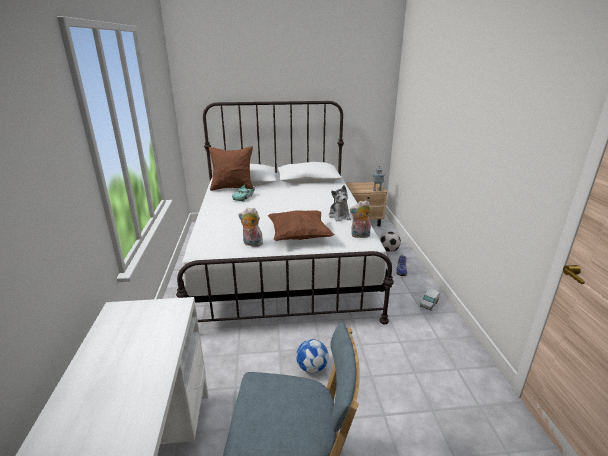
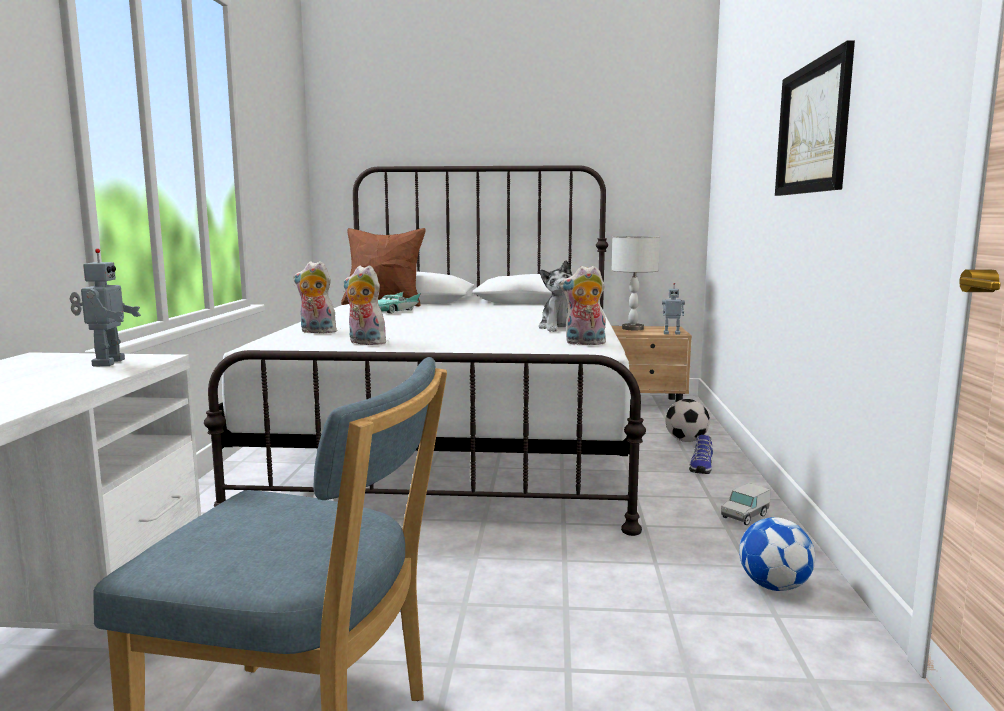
camera: 10 degrees right, 15 degrees down
brown pillow [268,210,335,241] -> none
football [296,339,329,373] -> football moved to [739,517,815,591]
none -> toy robot [70,249,141,366]
none -> plush toy [294,261,337,333]
none -> grey table lamp [611,236,660,330]
none -> picture [775,40,855,196]

